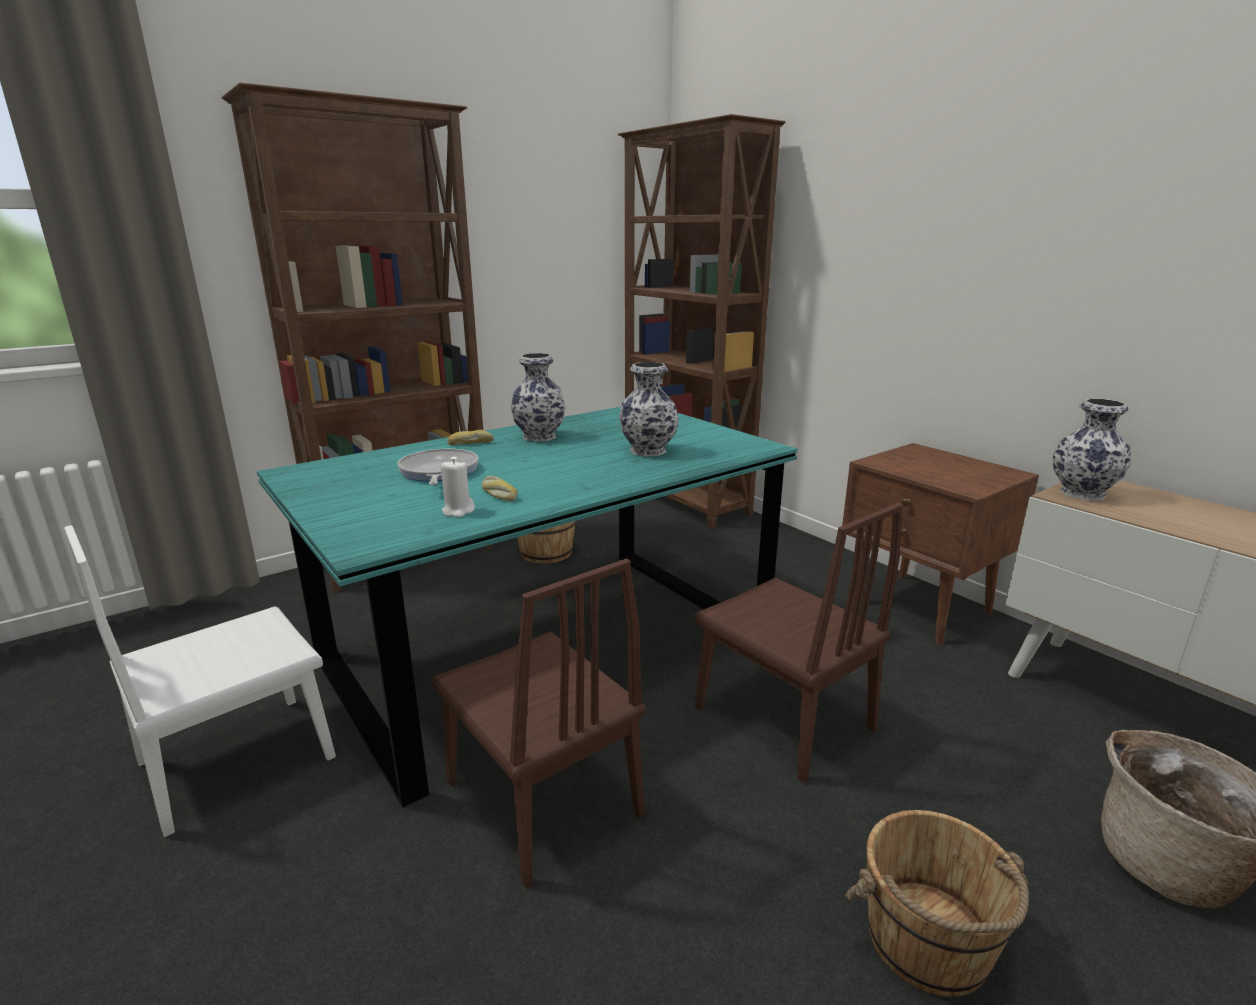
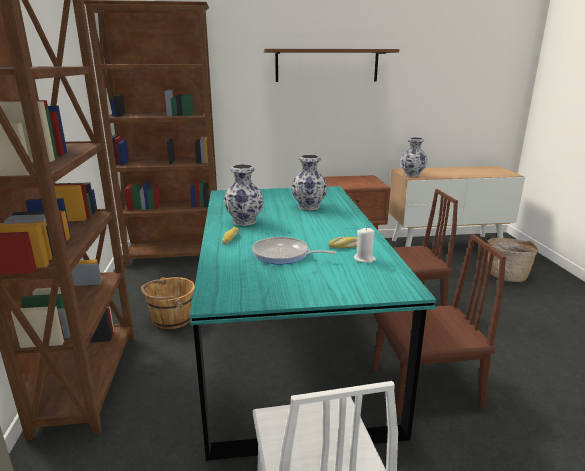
camera: 60 degrees left, 0 degrees up
brown bucket [845,810,1029,997] -> none
none -> brown shelf [264,49,399,82]

